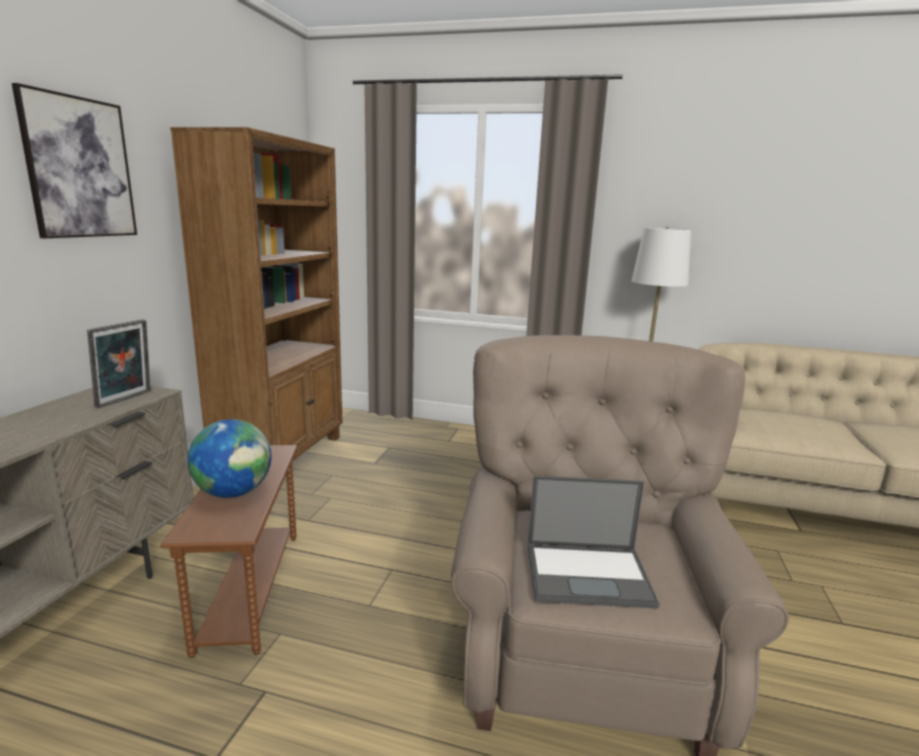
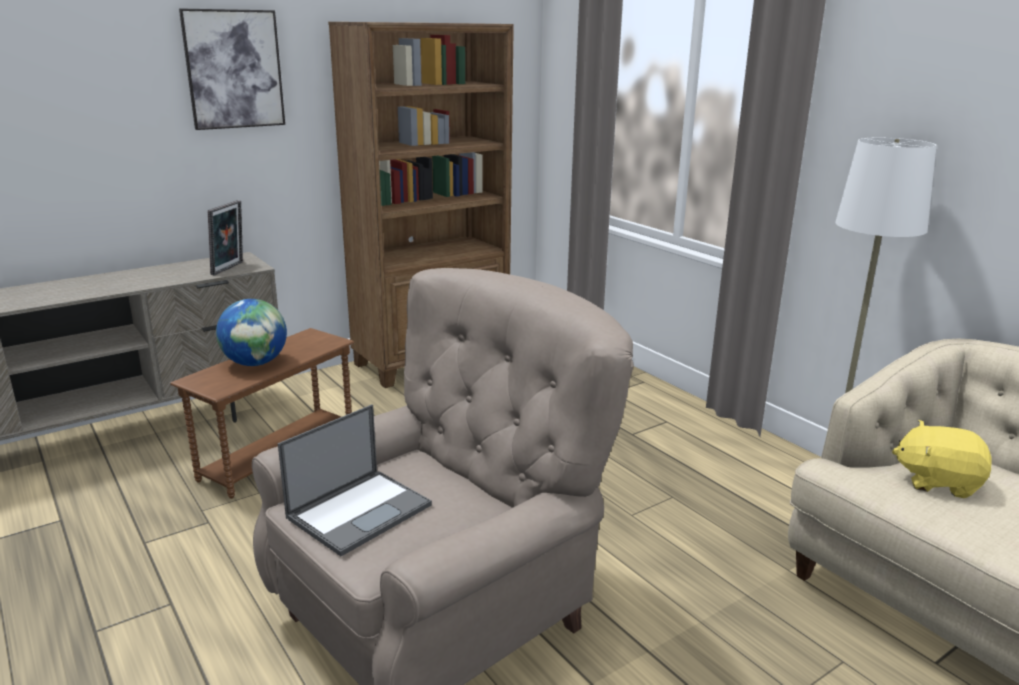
camera: 40 degrees right, 5 degrees up
picture frame [87,319,151,408] -> picture frame turned 45 degrees counterclockwise [208,200,243,276]
laptop [528,475,660,609] -> laptop turned 90 degrees counterclockwise [278,404,432,556]
none -> yellow plush toy [892,420,991,498]

